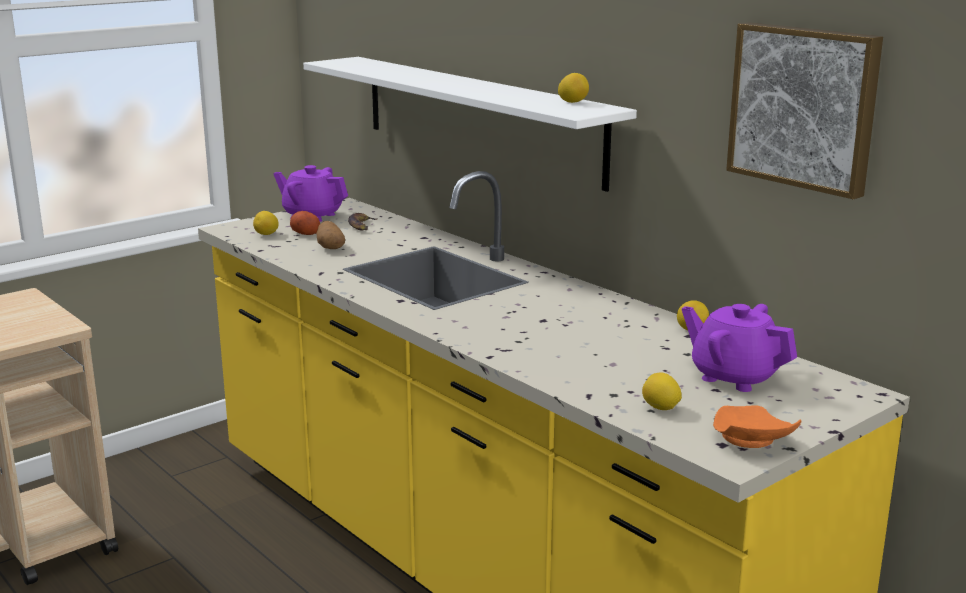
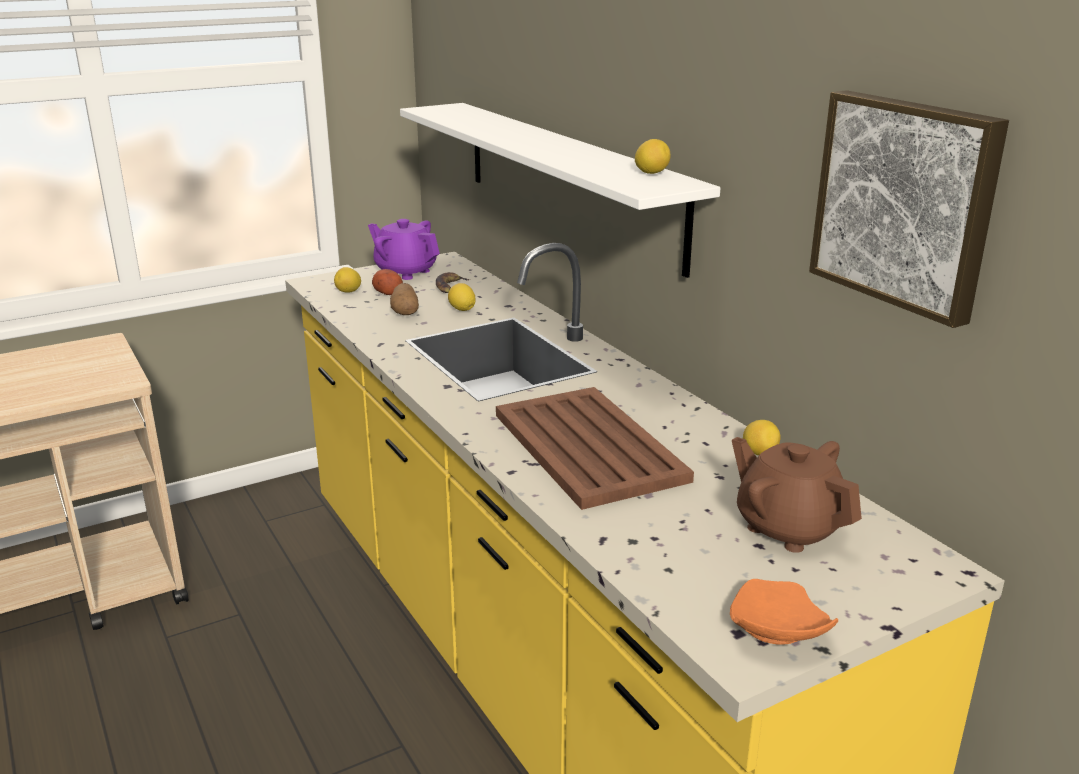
camera: 10 degrees right, 5 degrees up
lemon [642,373,682,410] -> lemon moved to [448,283,476,311]
purple teapot [682,304,797,392] -> brown teapot [732,437,862,553]
none -> brown tray [496,387,694,510]

